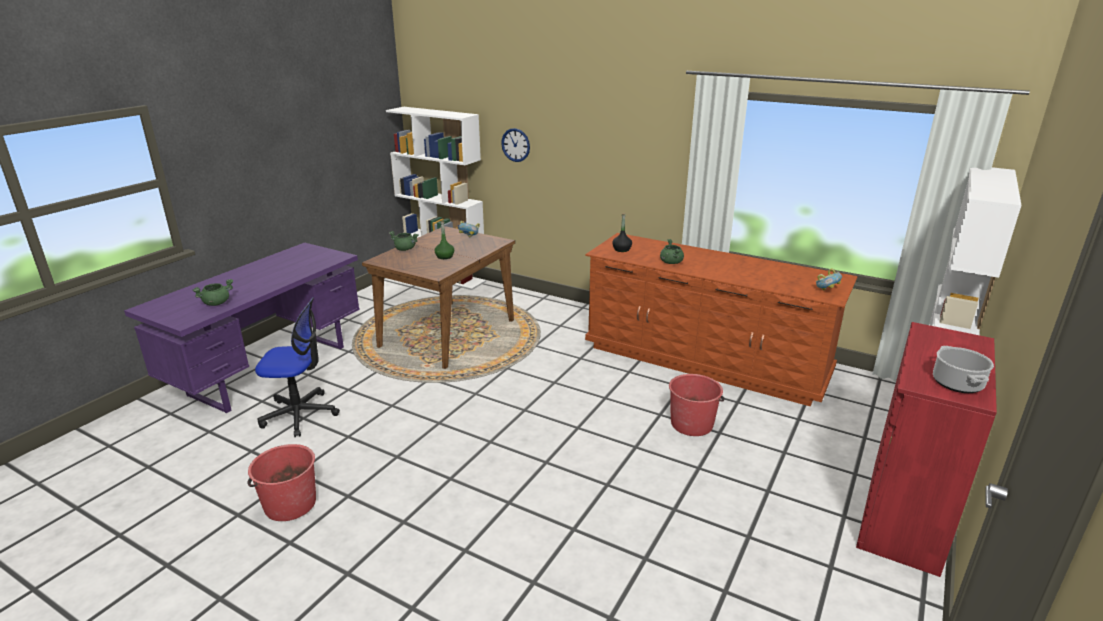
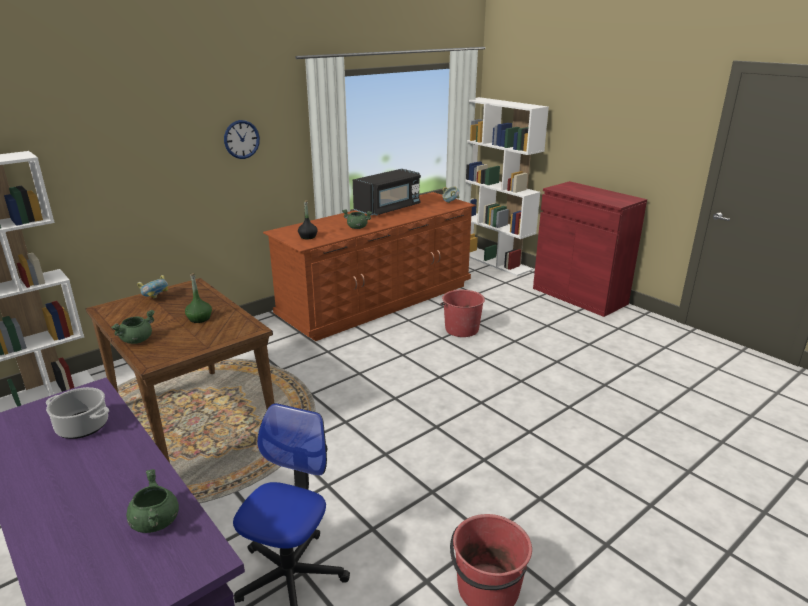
camera: 70 degrees left, 0 degrees up
wall clock [501,128,530,162] -> wall clock moved to [224,120,260,159]
cooking pot [933,346,994,393] -> cooking pot moved to [46,387,109,439]
none -> black microwave [353,169,421,215]

